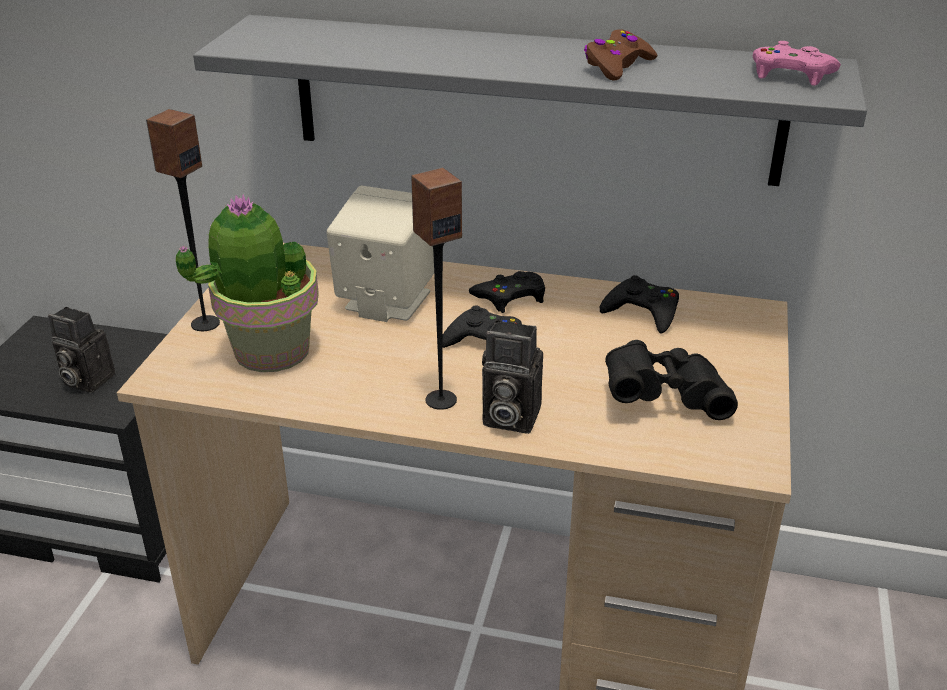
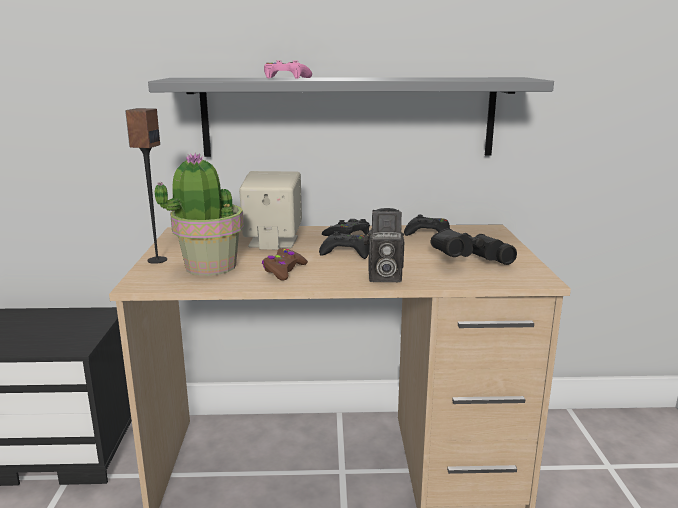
camera: 15 degrees left, 15 degrees down
camera [48,307,115,393] -> none
speaker [411,168,462,410] -> none
brown game controller [584,29,657,81] -> brown game controller moved to [262,248,308,280]
pink game controller [753,41,841,86] -> pink game controller moved to [264,60,312,79]

